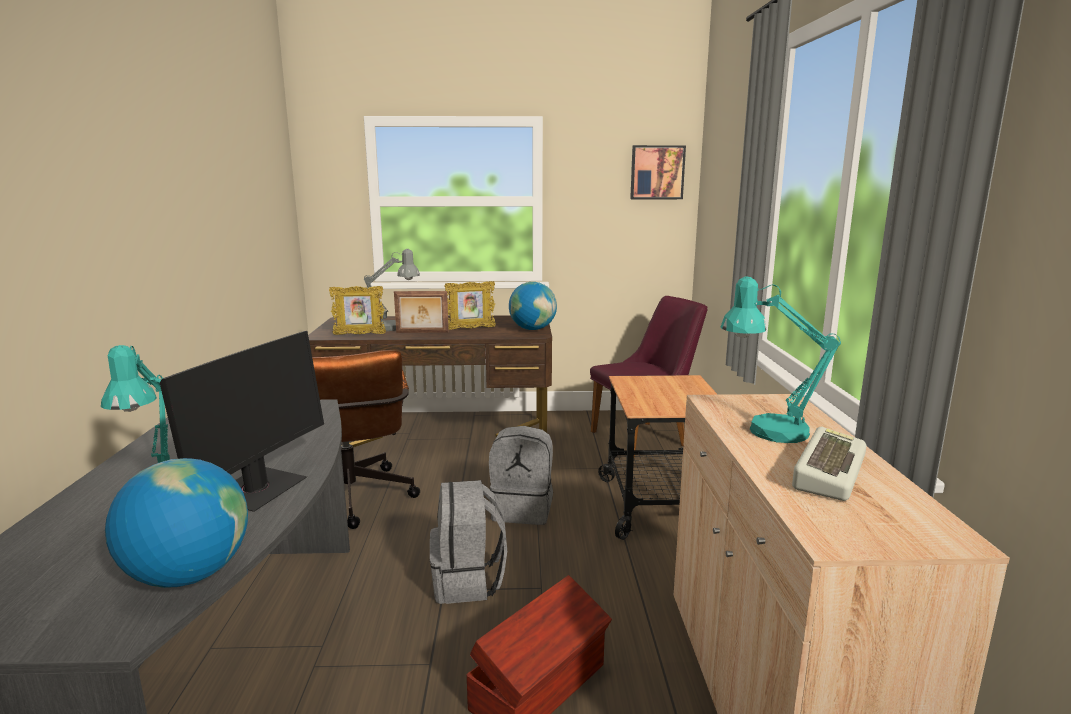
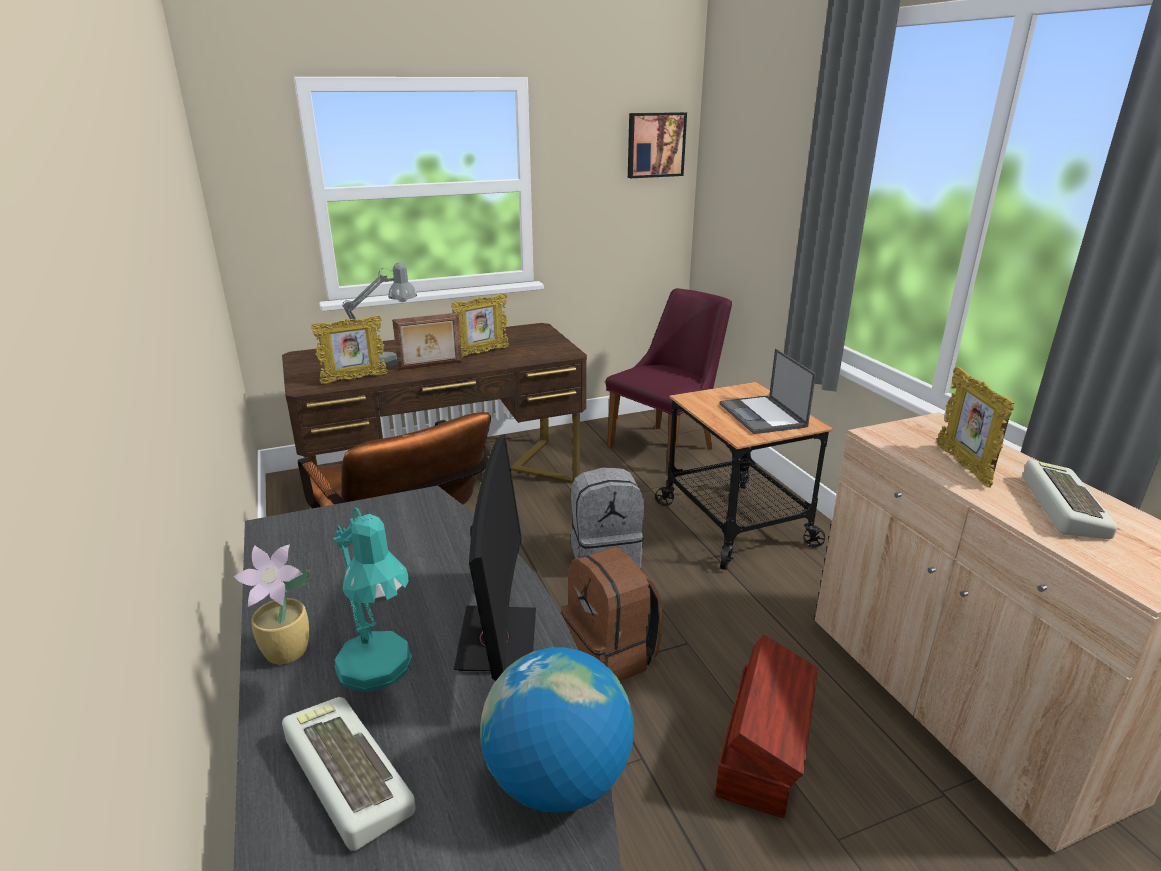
camera: 20 degrees left, 10 degrees up
grey backpack [430,480,507,604] -> brown backpack [561,547,663,681]
globe [509,282,557,330] -> none
turquoise table lamp [721,277,841,443] -> picture frame [937,366,1014,488]
none -> potted plant [234,544,310,664]
none -> keyboard [282,697,416,851]
none -> laptop [720,349,816,434]

